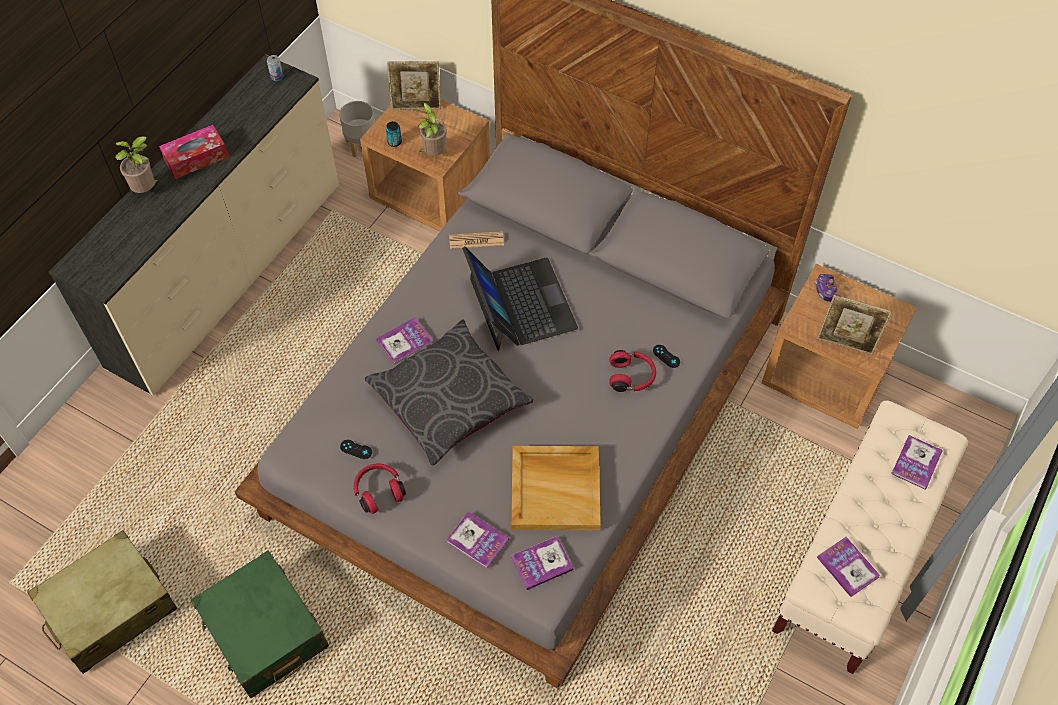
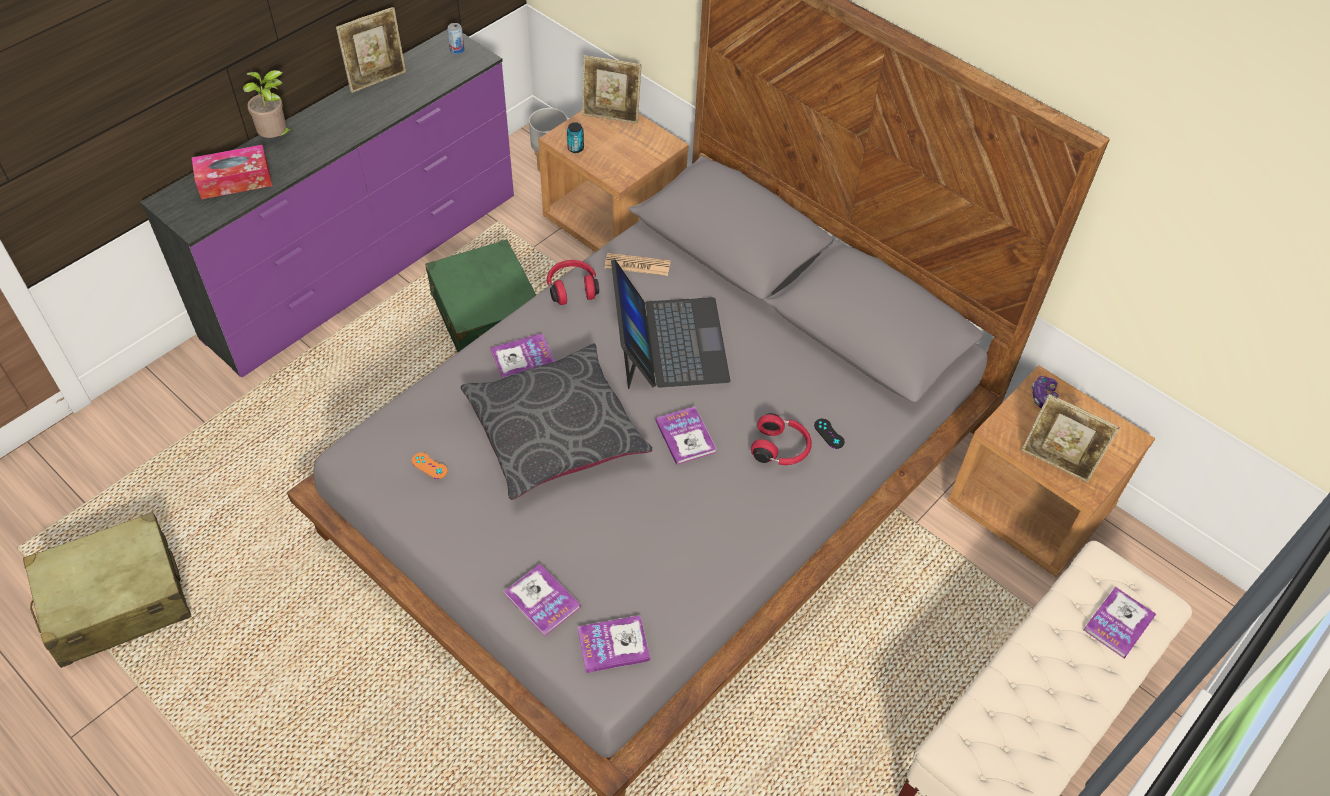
camera: 10 degrees right, 5 degrees down
beige dresser [48,55,339,396] -> purple dresser [140,30,514,377]
tissue box [159,125,228,179] -> tissue box moved to [192,145,272,199]
green suitcase [191,550,329,698] -> green suitcase moved to [425,239,536,352]
black game controller [340,440,372,459] -> orange game controller [412,453,448,479]
red headphones [354,464,406,514] -> red headphones moved to [547,260,599,305]
potted plant [414,102,447,156] -> none
beige tray [511,446,601,531] -> none
book [817,537,880,597] -> book moved to [656,406,717,465]
none -> picture frame [336,7,406,93]

